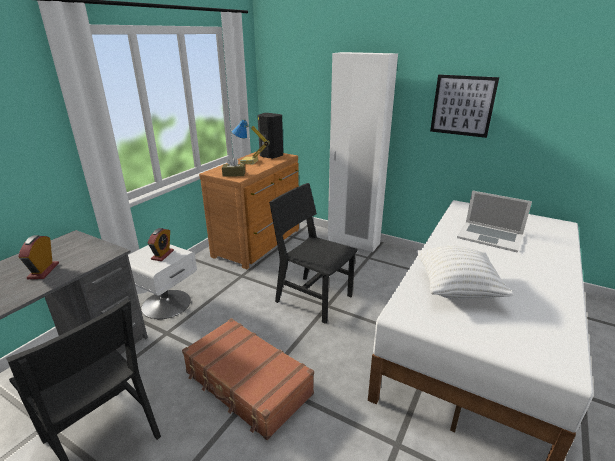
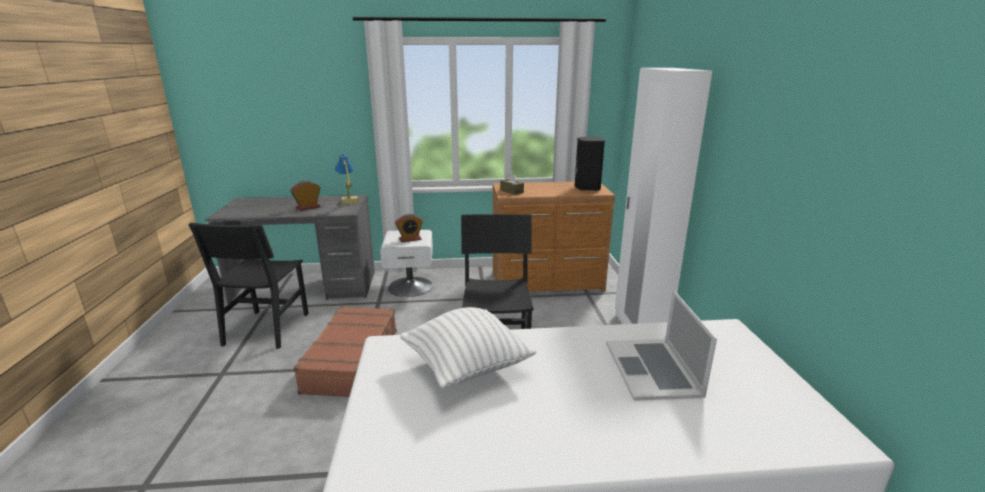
camera: 55 degrees right, 5 degrees down
table lamp [232,119,270,165] -> table lamp moved to [335,153,359,205]
picture [430,75,499,138] -> none

